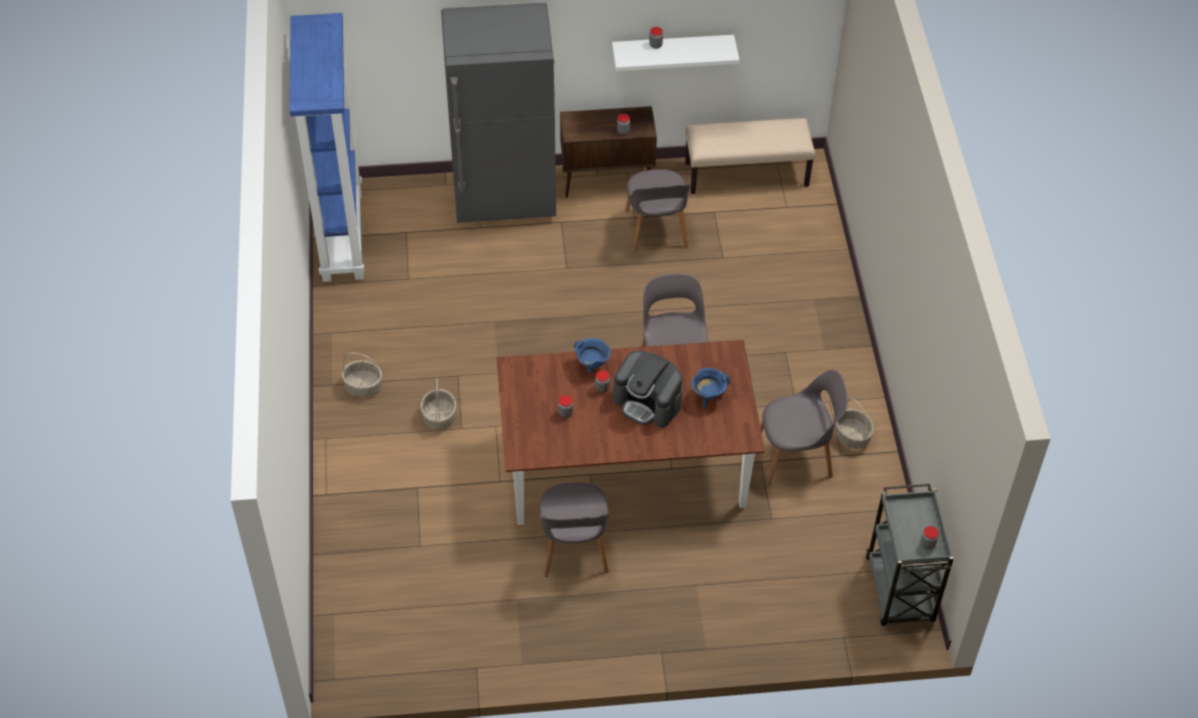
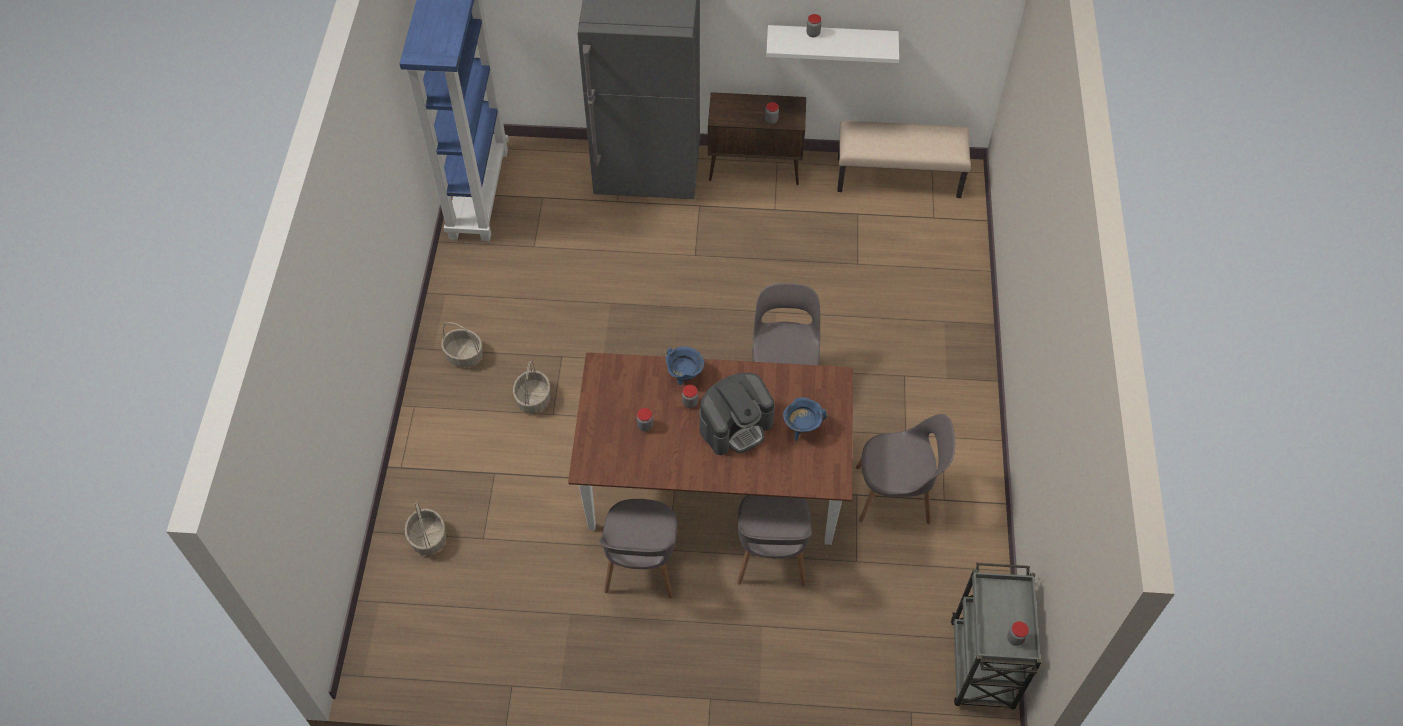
camera: 10 degrees right, 5 degrees up
coffee machine [613,351,683,427] -> coffee machine turned 75 degrees counterclockwise [699,373,775,455]
grey chair [625,169,691,253] -> grey chair moved to [737,495,812,586]
basket [836,398,874,449] -> basket moved to [405,501,446,555]

